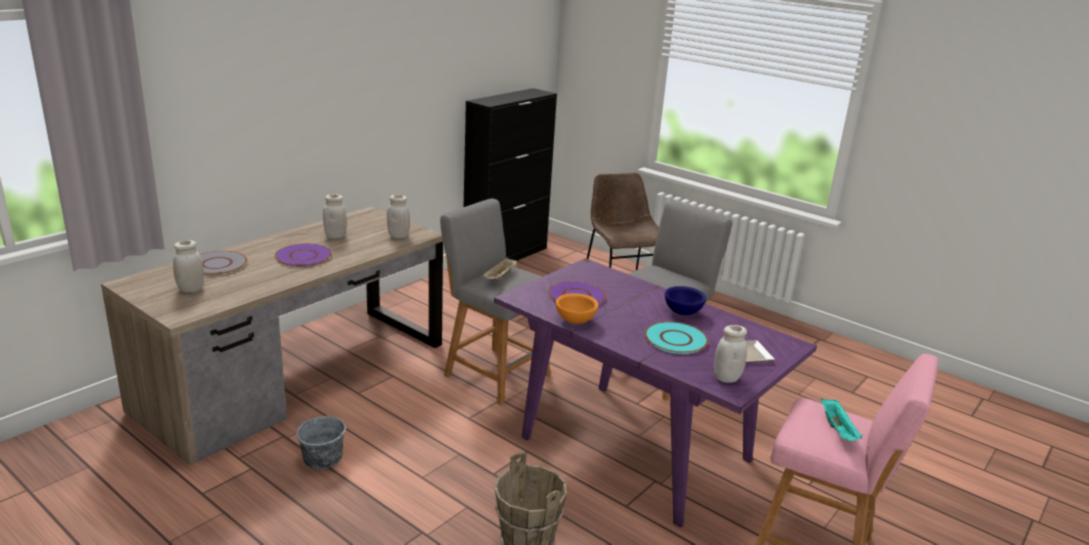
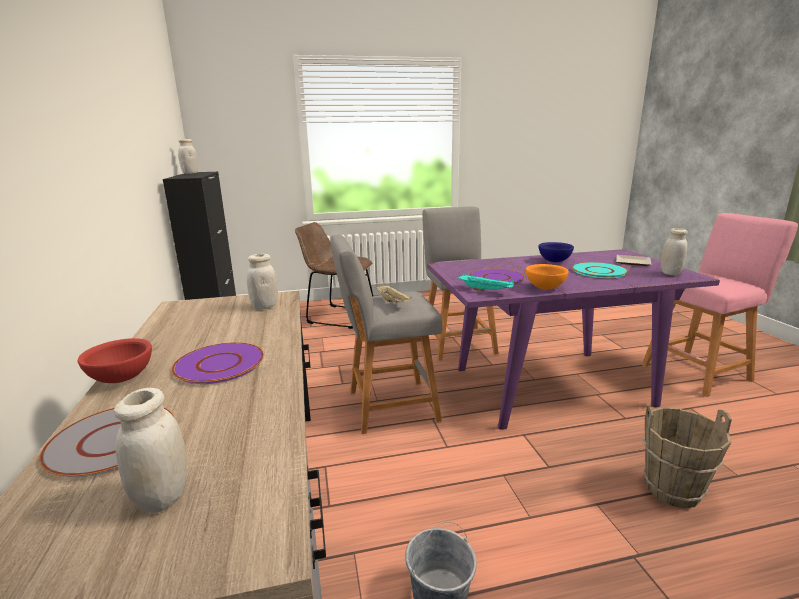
camera: 50 degrees left, 5 degrees down
white jar [323,194,347,239] -> white jar moved to [178,139,198,174]
turquoise tray [820,398,862,441] -> turquoise tray moved to [458,274,514,292]
none -> red bowl [78,338,152,383]

